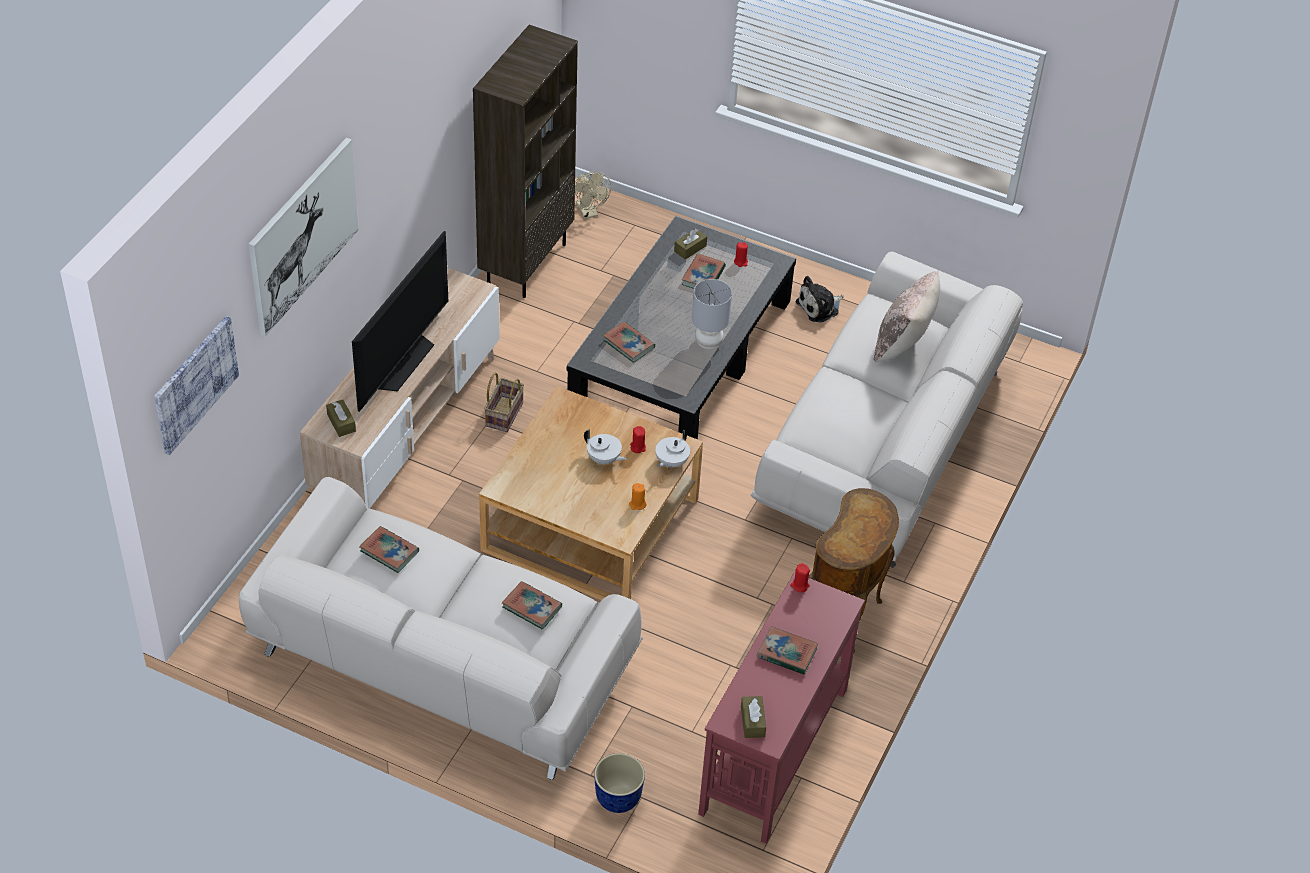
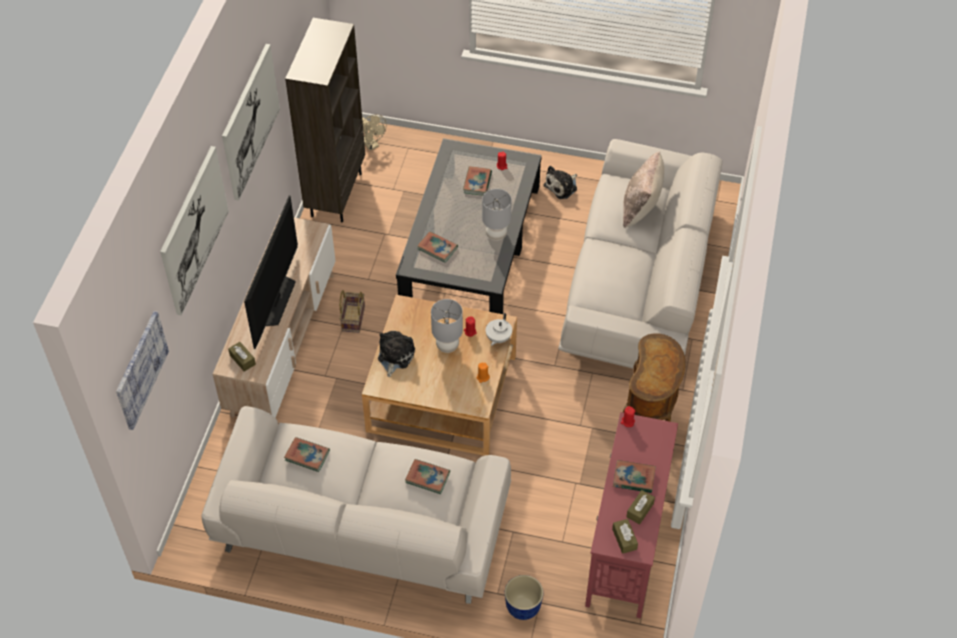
camera: 10 degrees left, 5 degrees up
white teapot [584,430,627,465] -> grey table lamp [431,299,463,353]
brown tissue box [674,229,707,260] -> brown tissue box moved to [626,490,655,524]
none -> picture [222,44,280,201]
none -> plush toy [378,331,415,377]

